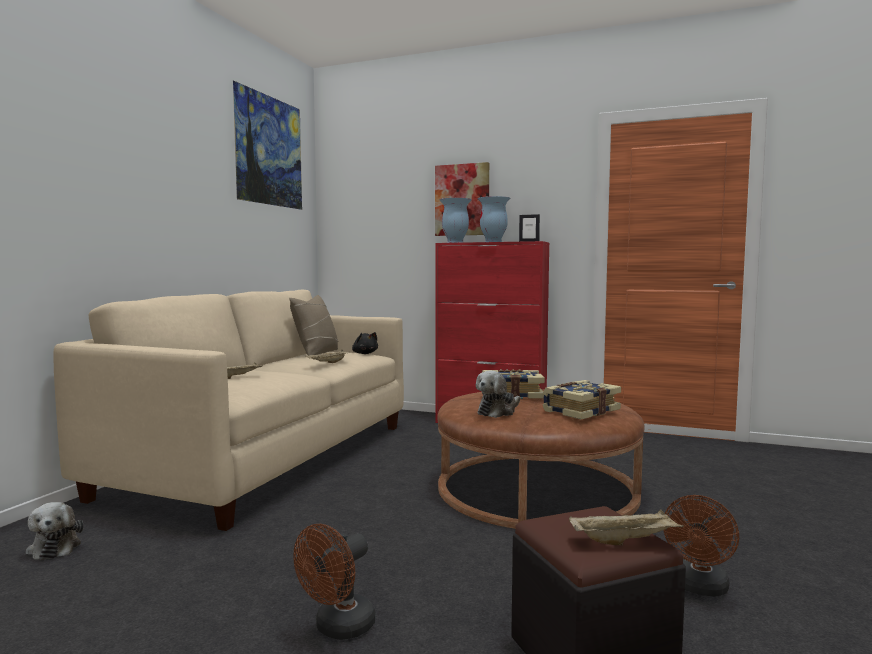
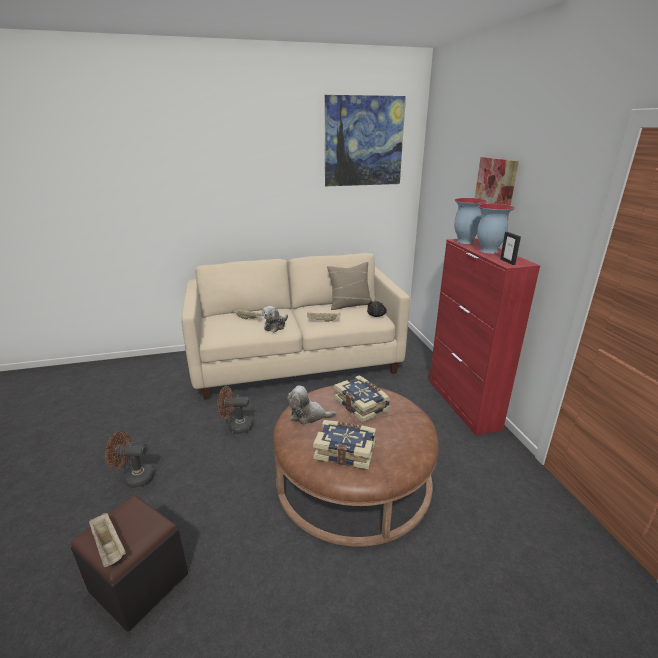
camera: 55 degrees right, 20 degrees up
plush toy [26,502,84,560] -> plush toy moved to [262,306,288,332]
brown fan [663,495,739,597] -> brown fan moved to [218,386,253,434]

